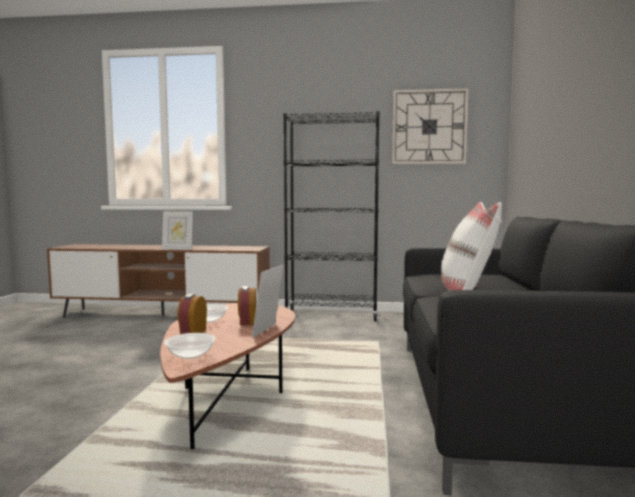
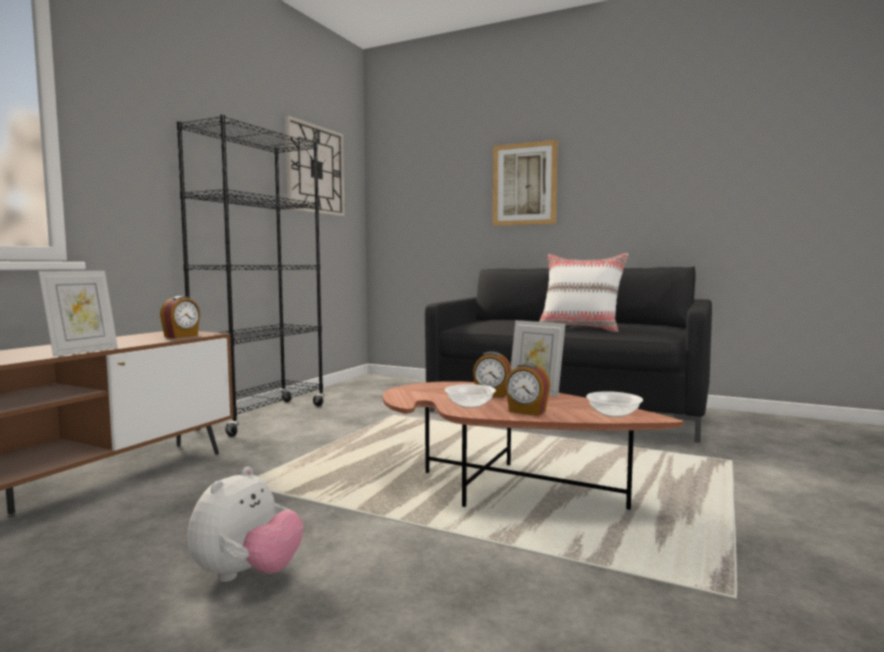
camera: 70 degrees left, 0 degrees up
none -> alarm clock [160,296,200,338]
none -> plush toy [188,467,304,582]
none -> picture [493,140,558,226]

